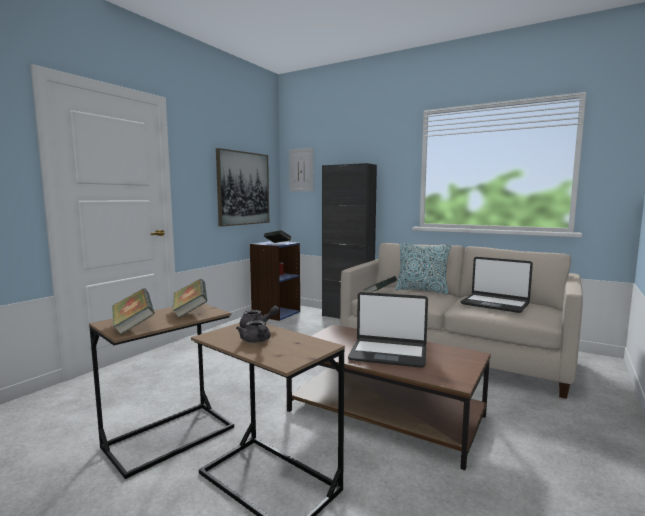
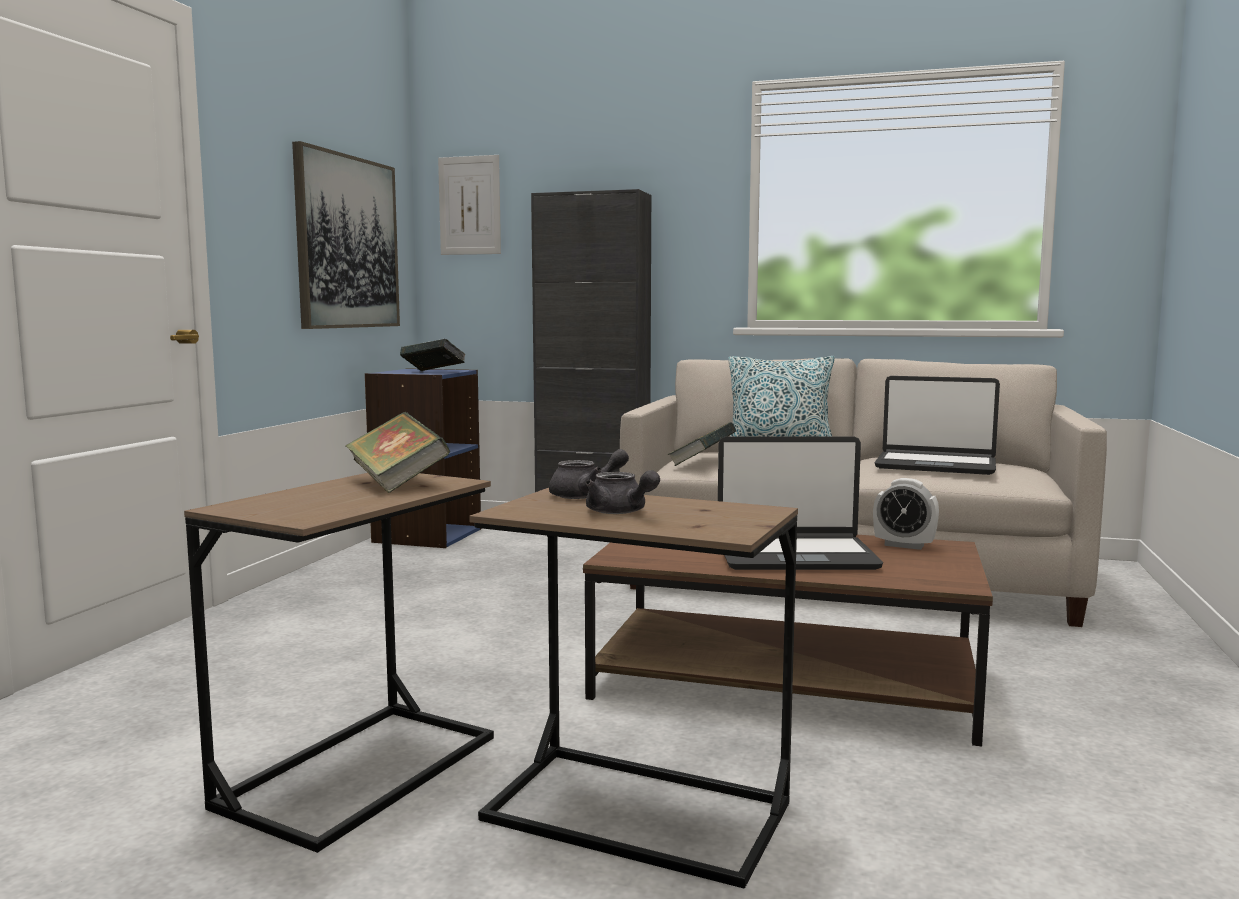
camera: 15 degrees left, 0 degrees up
book [112,288,155,335] -> none
none -> alarm clock [873,478,939,550]

